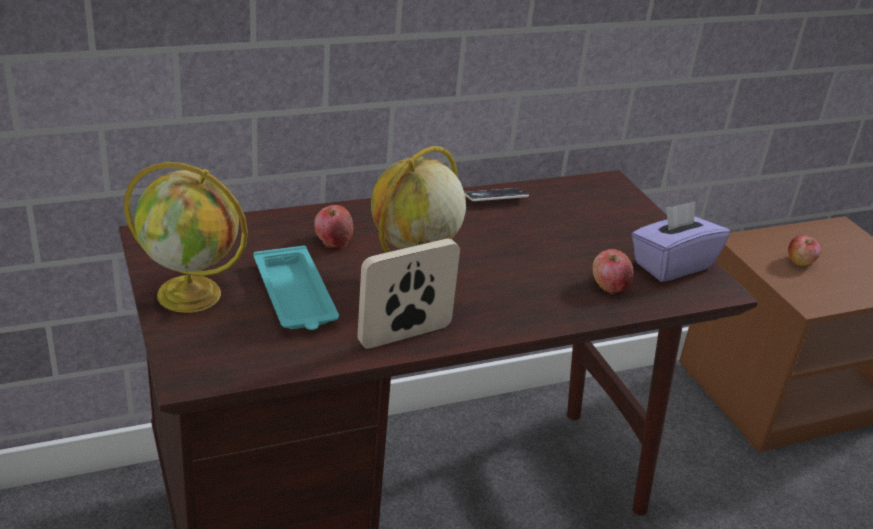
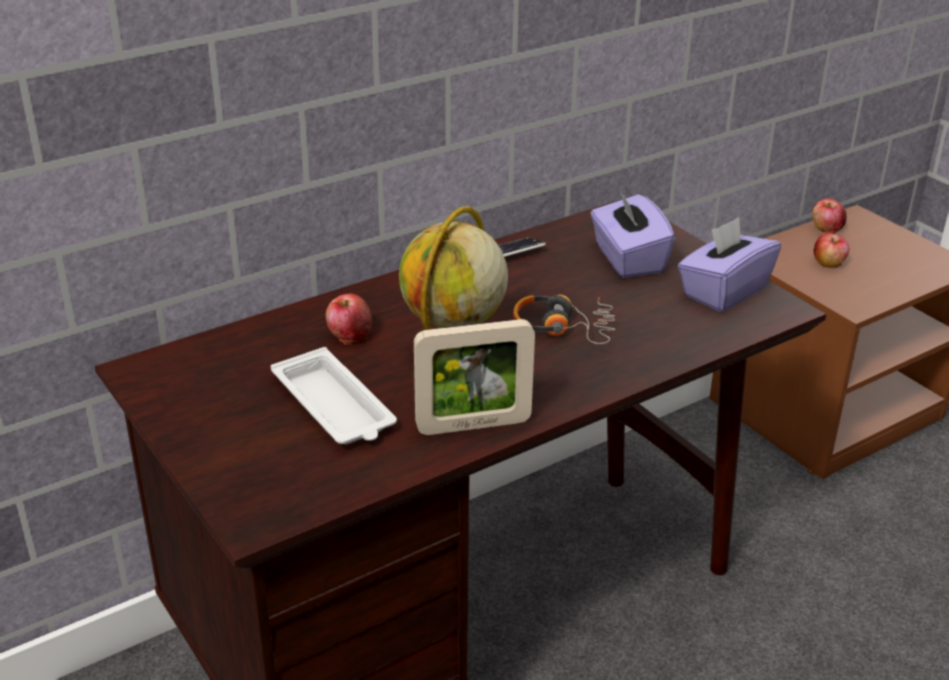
camera: 10 degrees left, 0 degrees up
globe [124,162,248,313] -> none
turquoise tray [254,246,339,330] -> white tray [271,347,397,444]
picture frame [357,238,460,349] -> picture frame turned 150 degrees counterclockwise [414,319,535,435]
apple [593,249,634,294] -> apple moved to [812,198,847,234]
none -> headphones [513,295,615,344]
none -> purple tissue box [591,189,675,278]

